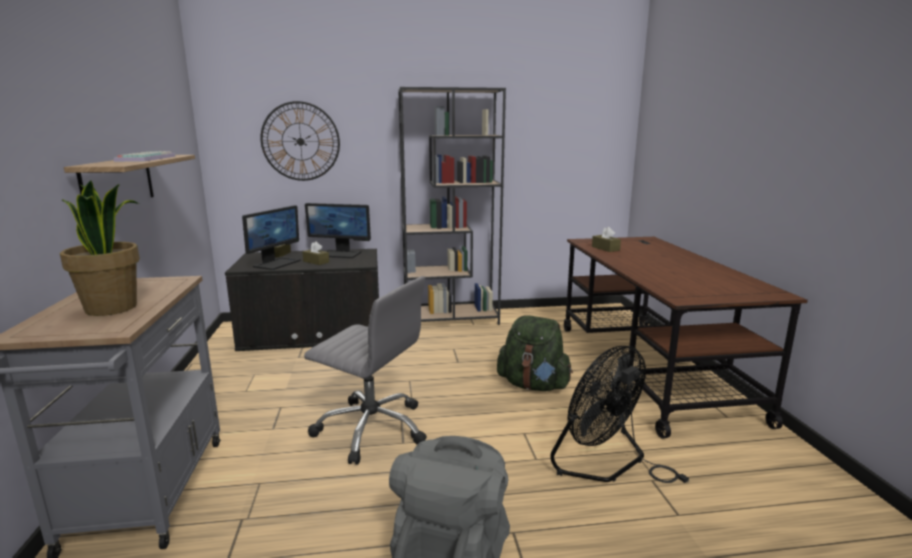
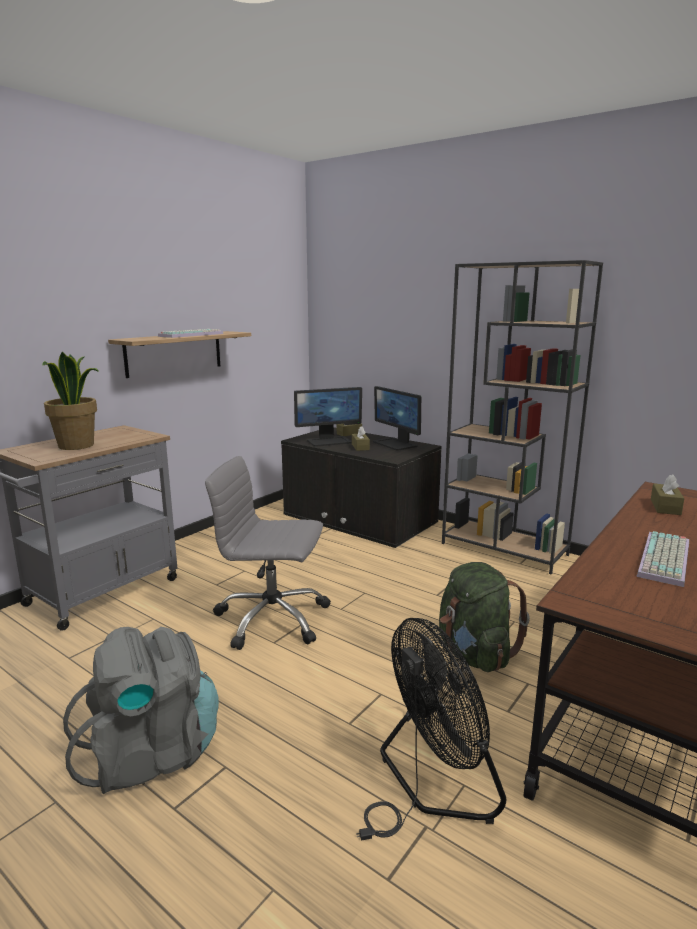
camera: 45 degrees right, 0 degrees up
wall clock [260,101,340,181] -> none
grey office chair [304,276,427,465] -> grey office chair turned 120 degrees clockwise [205,456,331,650]
black fan [550,346,690,483] -> black fan turned 60 degrees clockwise [356,618,506,841]
none -> keyboard [636,531,689,587]

